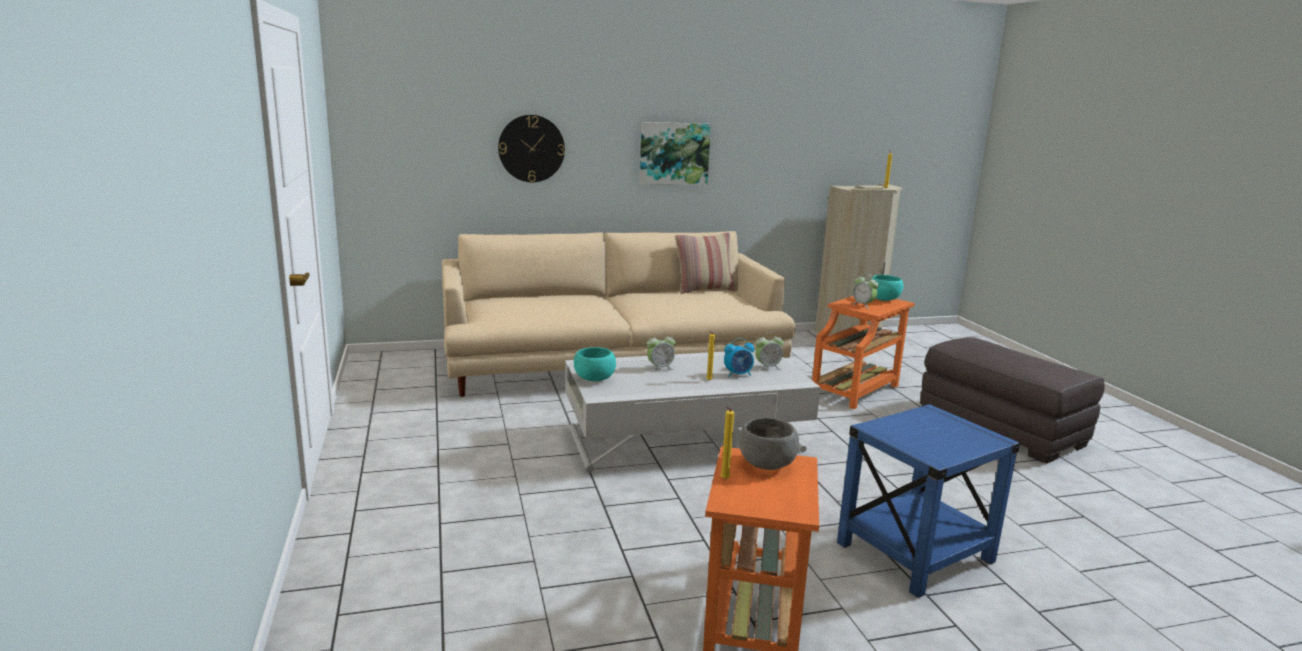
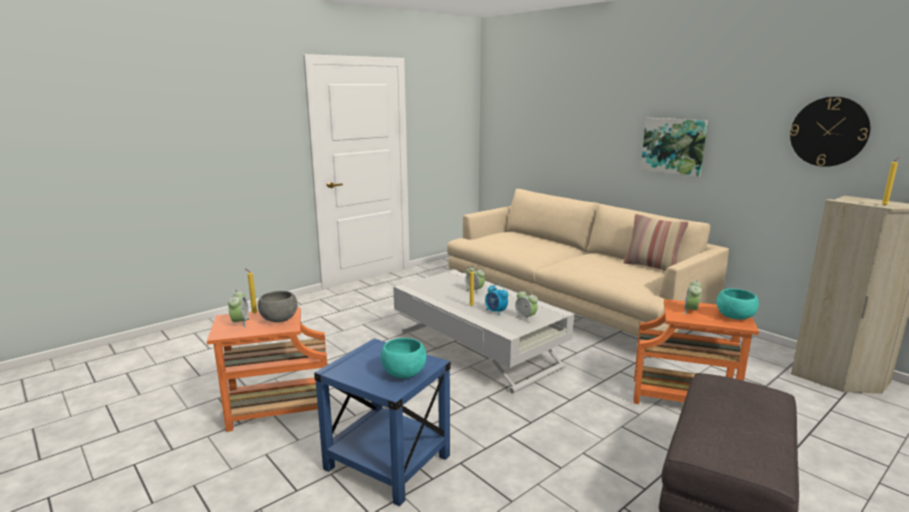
camera: 65 degrees right, 0 degrees up
wall clock [498,115,565,182] -> wall clock moved to [790,97,870,167]
turquoise bowl [574,347,616,381] -> turquoise bowl moved to [381,338,426,378]
none -> alarm clock [228,290,250,328]

